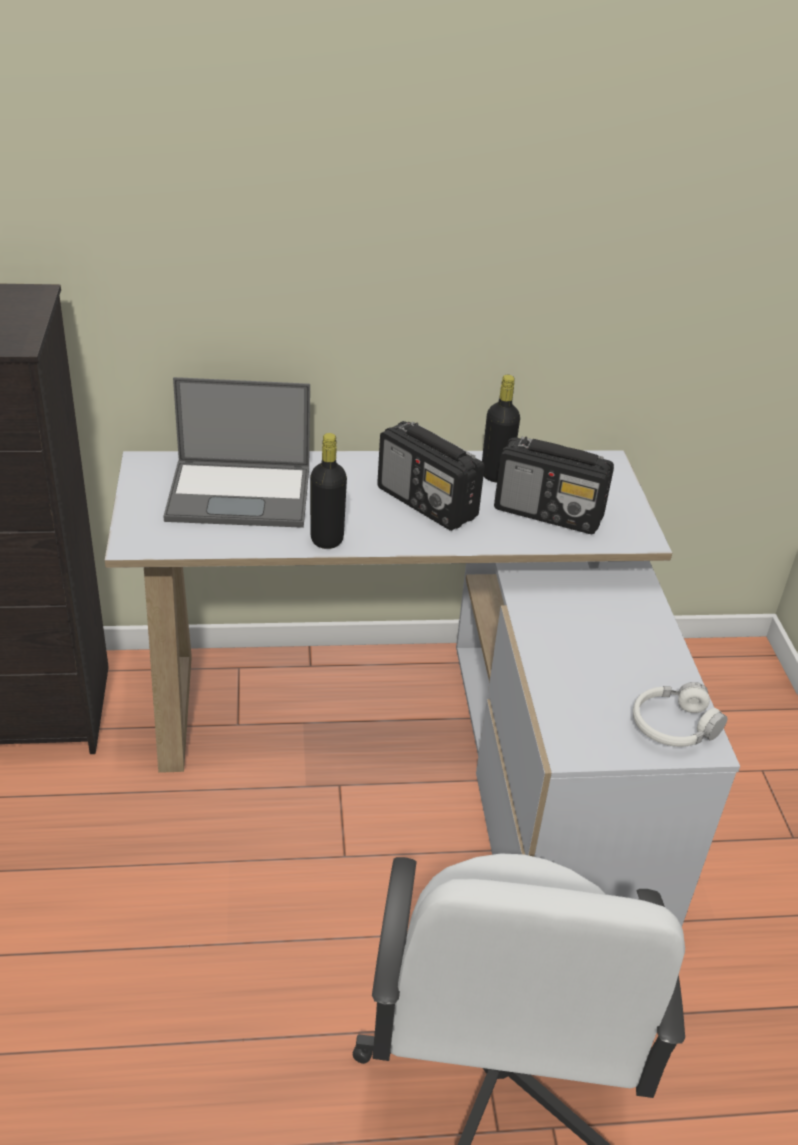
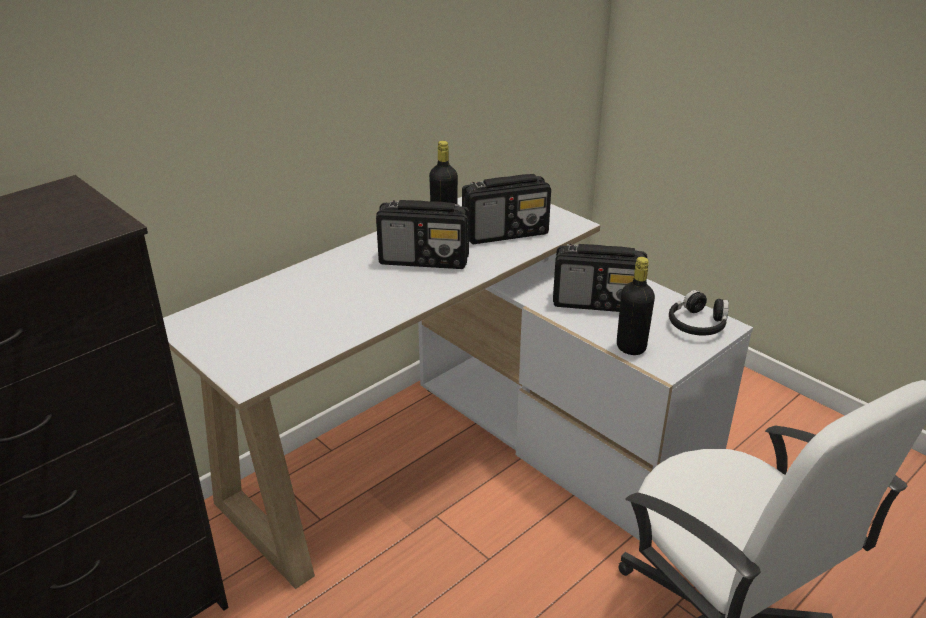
camera: 35 degrees left, 5 degrees down
laptop [163,377,310,528] -> none
black bottle [310,433,347,549] -> black bottle moved to [617,257,655,355]
white headphones [633,682,727,747] -> black headphones [669,290,729,336]
none -> radio [553,243,647,312]

